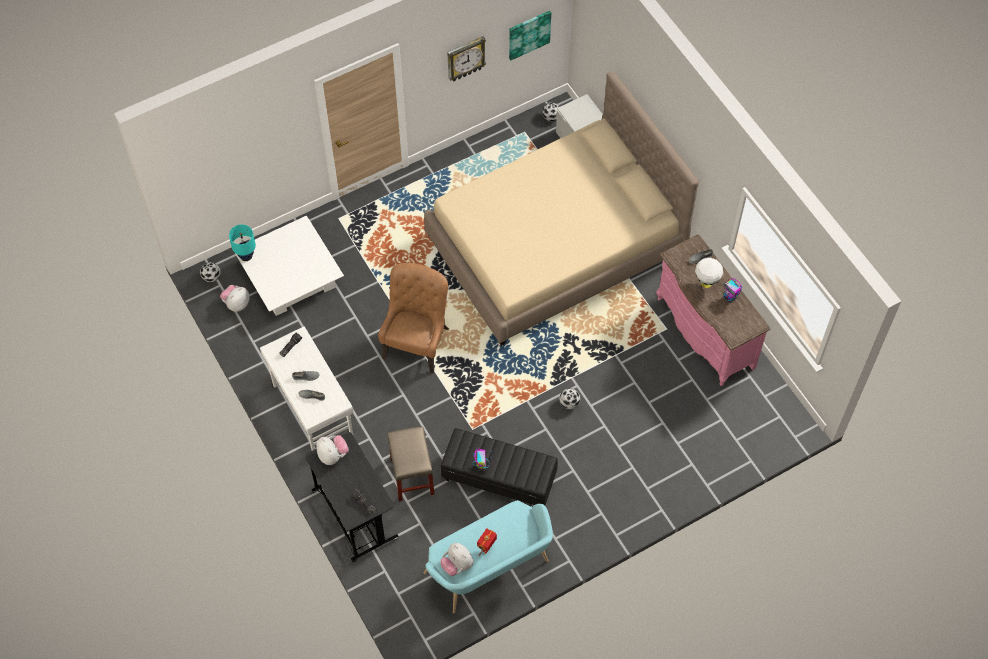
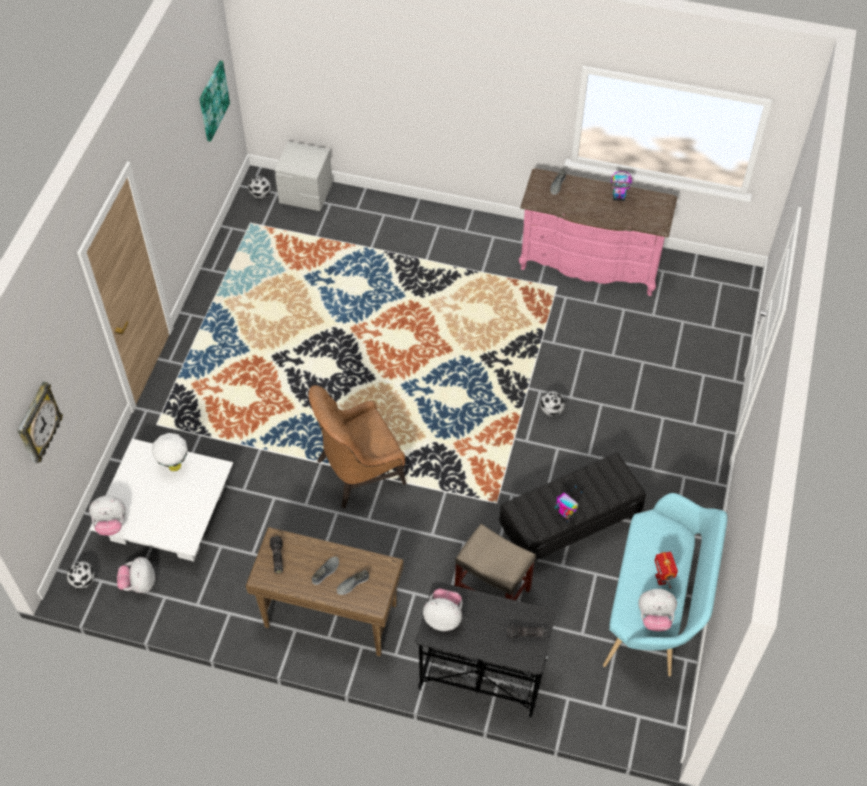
camera: 45 degrees left, 5 degrees down
turquoise table lamp [229,224,256,261] -> plush toy [89,496,126,536]
white console table [260,326,354,451] -> brown console table [246,527,404,656]
brown chair [378,263,449,374] -> brown chair turned 90 degrees counterclockwise [309,385,407,509]
beige bed [424,71,699,346] -> none
wall clock [447,36,486,81] -> wall clock moved to [17,382,63,463]
white table lamp [695,258,723,288] -> white table lamp moved to [152,433,188,471]

